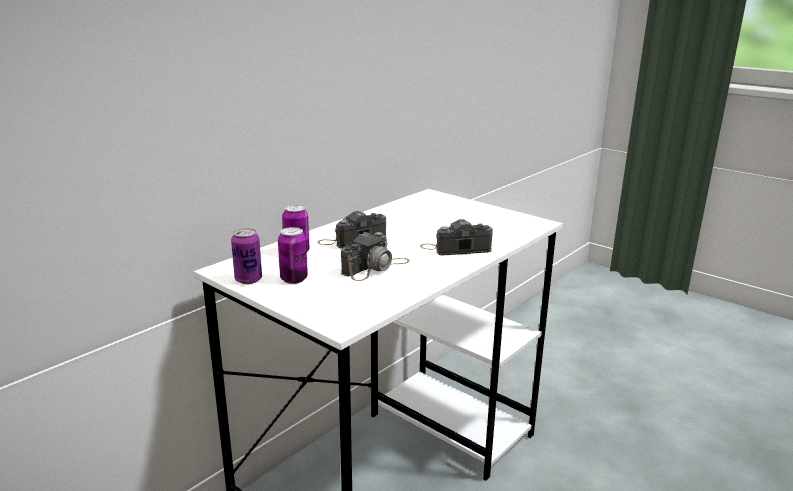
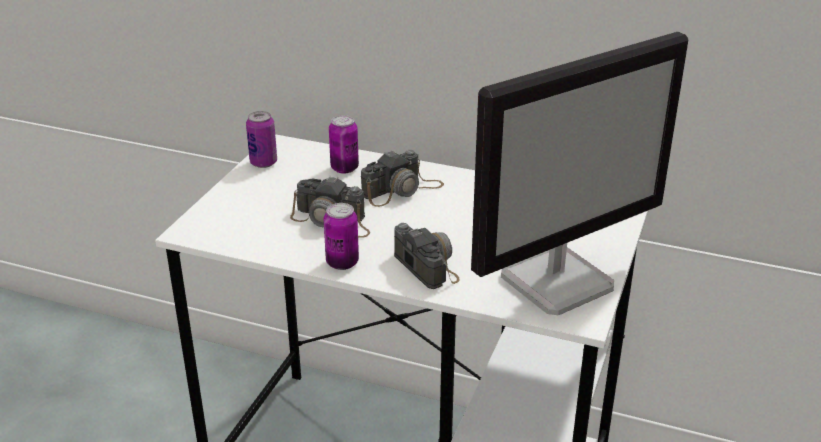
camera: 70 degrees right, 10 degrees up
can [278,227,308,284] -> can moved to [324,203,359,270]
camera [317,211,386,248] -> camera turned 105 degrees clockwise [361,150,444,207]
none -> monitor [471,32,688,315]

